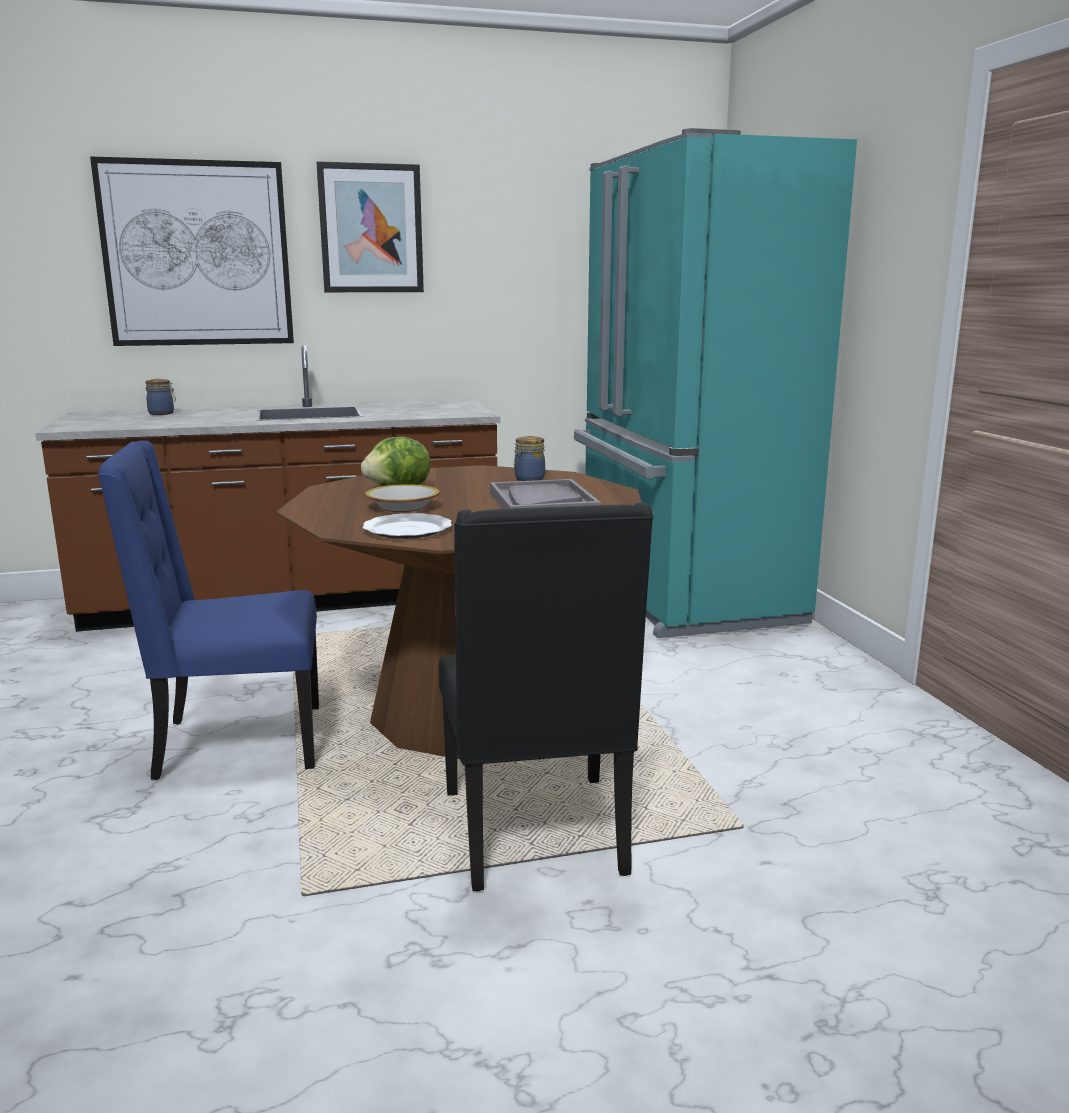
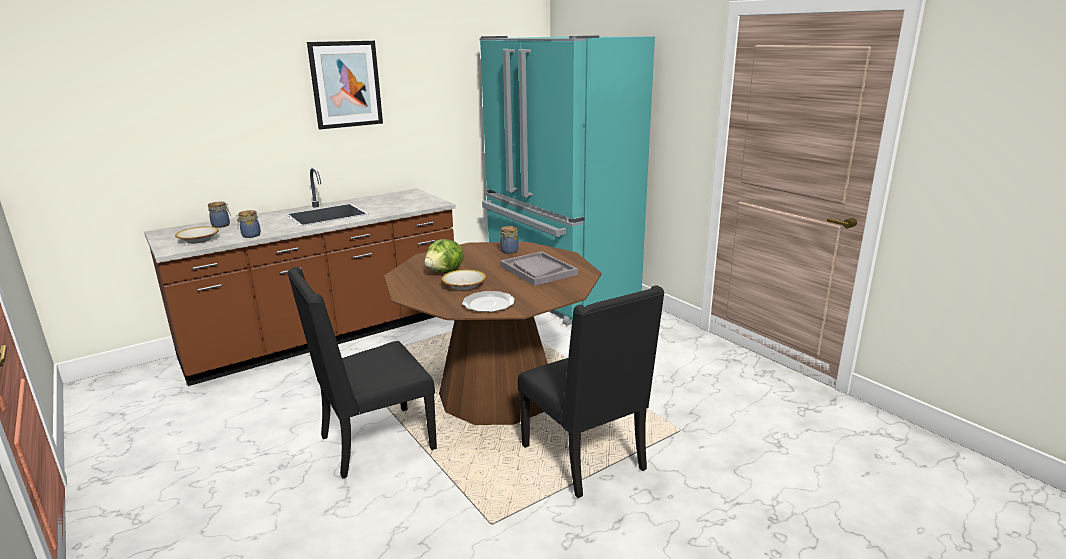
camera: 20 degrees left, 5 degrees up
picture [90,157,294,346] -> none
blue chair [98,440,319,780] -> black chair [287,267,437,479]
none -> bowl [175,227,219,243]
none -> jar [236,210,261,238]

